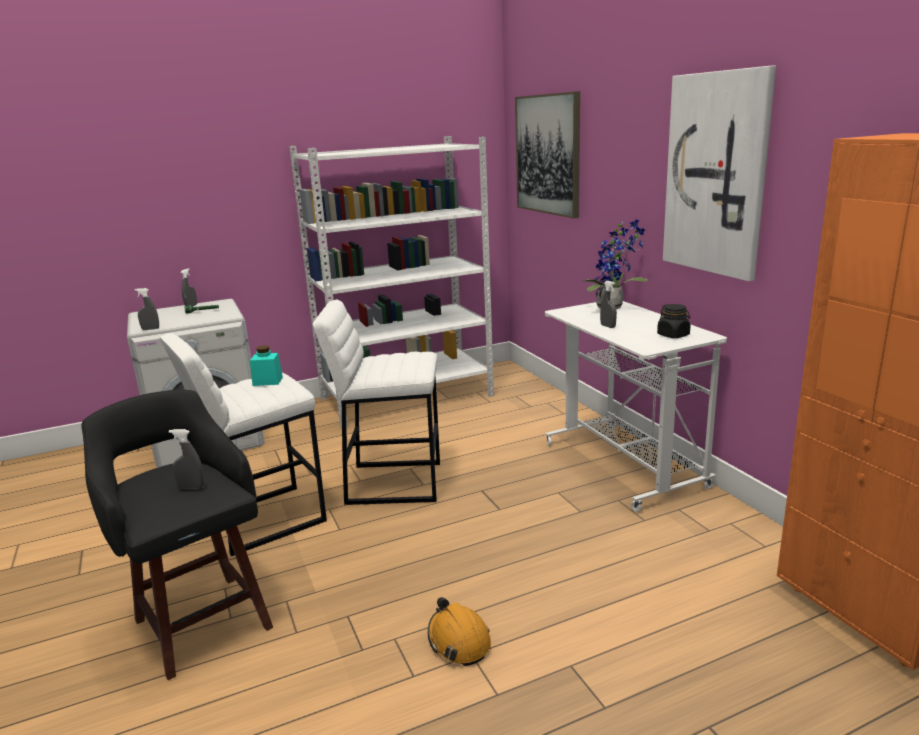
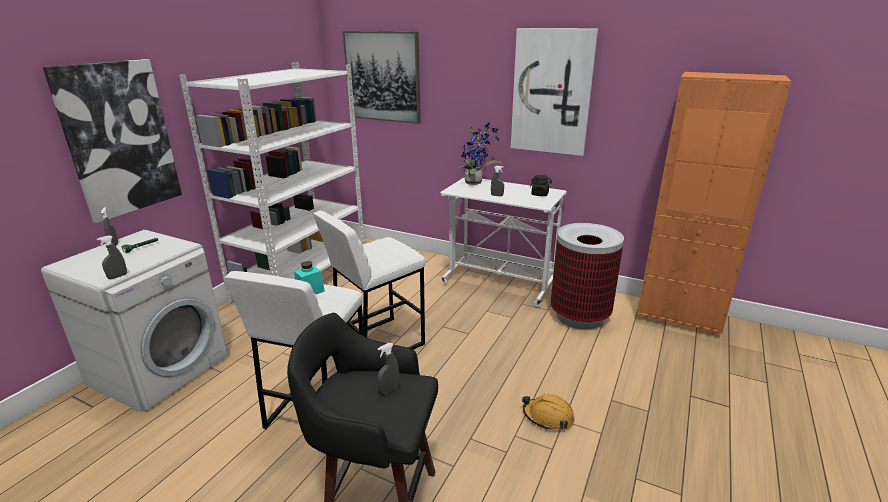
camera: 40 degrees left, 5 degrees up
none -> picture [43,59,182,223]
none -> trash can [551,223,624,329]

